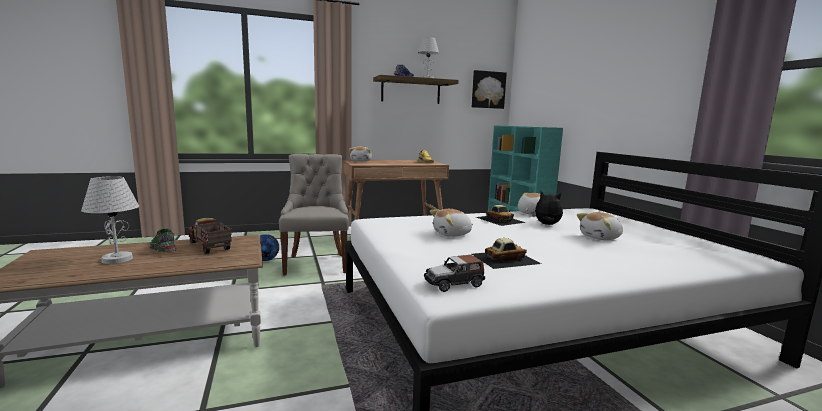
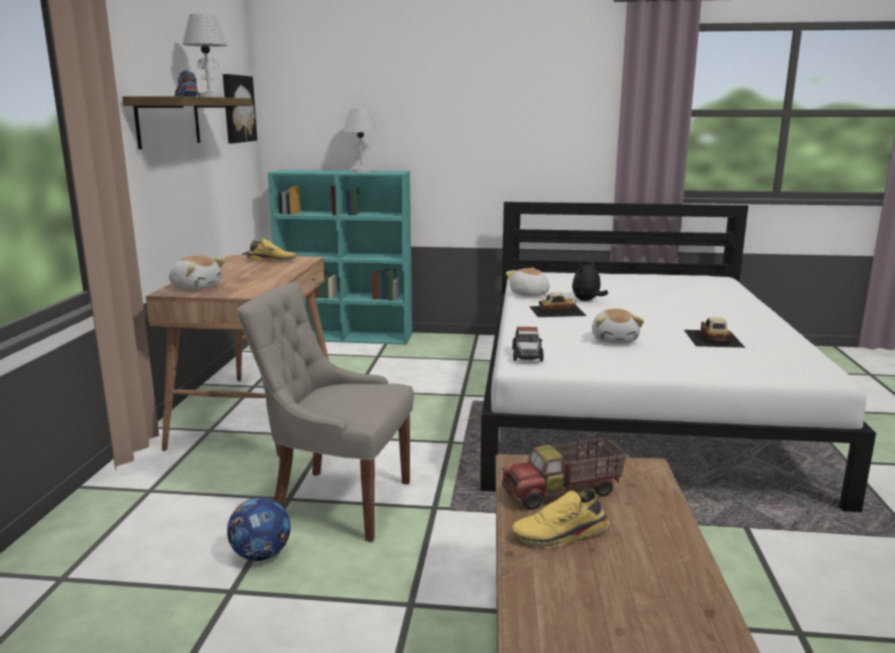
camera: 65 degrees left, 5 degrees up
white table lamp [81,176,139,264] -> white table lamp moved to [343,109,377,173]
green shoe [150,228,176,252] -> yellow shoe [511,490,609,548]
toy car [424,255,485,292] -> toy car moved to [512,327,544,361]
plush toy [577,212,623,240] -> none

